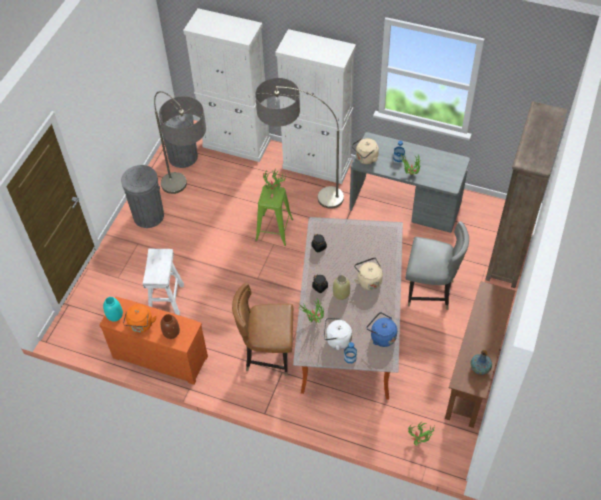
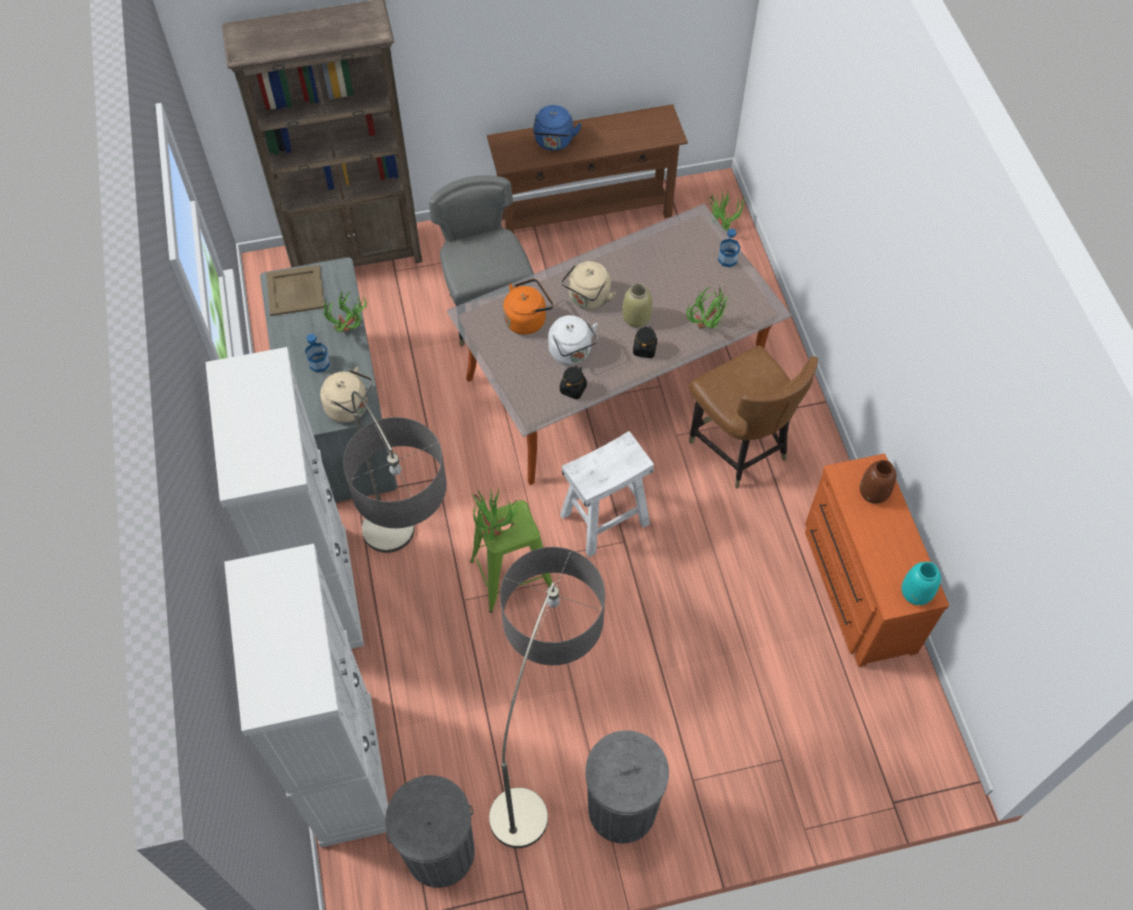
camera: 125 degrees left, 5 degrees up
orange kettle [123,304,156,333] -> orange kettle moved to [503,279,553,335]
white stool [143,249,184,316] -> white stool moved to [560,431,654,557]
white kettle [324,318,352,350] -> white kettle moved to [548,315,598,365]
blue kettle [366,312,397,347] -> blue kettle moved to [533,105,582,151]
vase [471,350,492,375] -> none
none -> beige tray [266,265,324,316]

